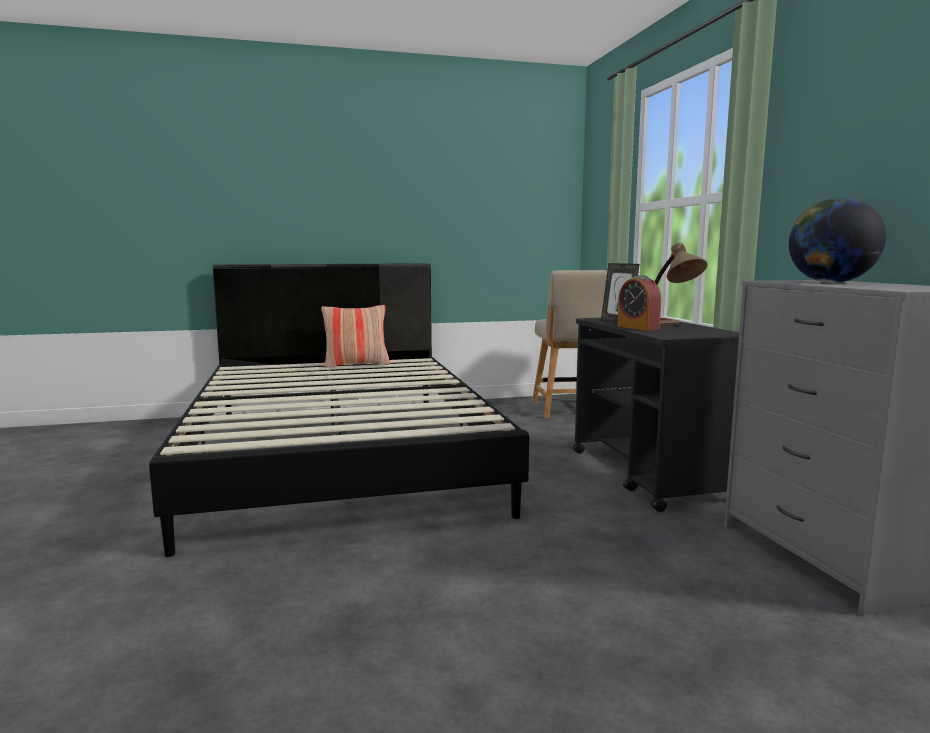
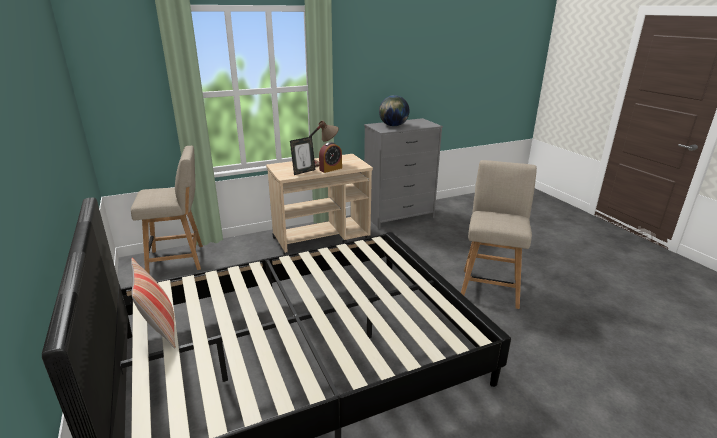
camera: 100 degrees left, 15 degrees up
black cart [573,318,739,512] -> beige cart [266,154,373,255]
none -> beige chair [461,160,537,309]

